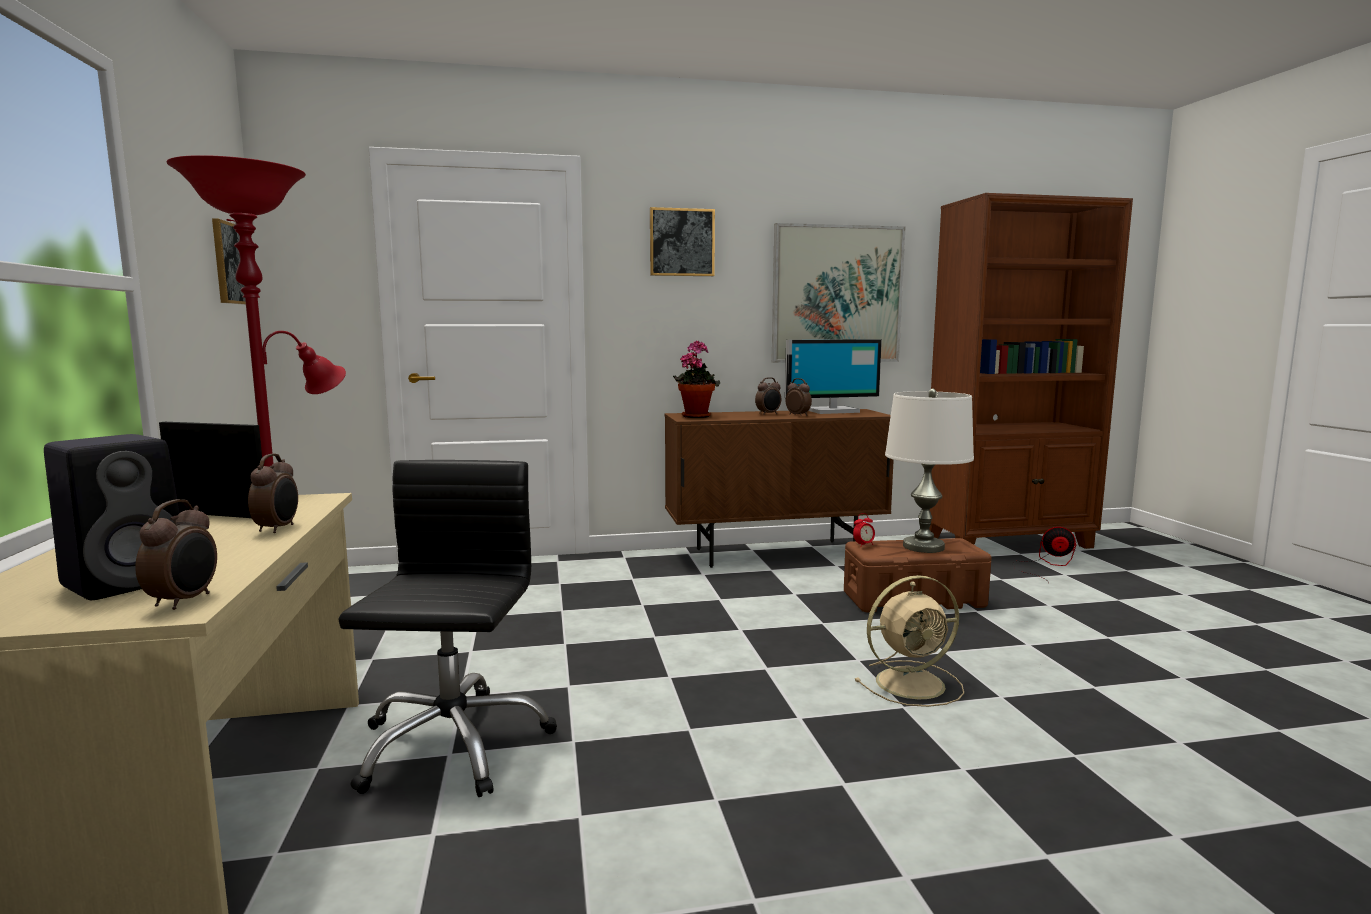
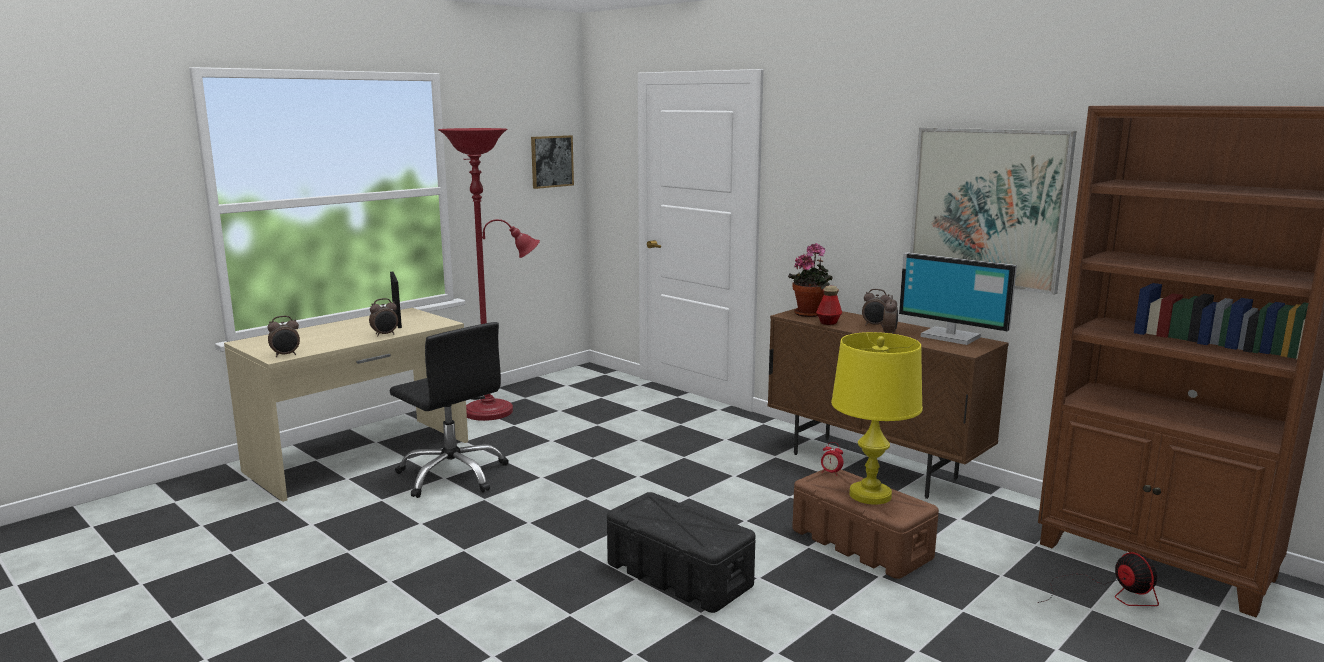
camera: 55 degrees right, 5 degrees up
black speaker [44,434,180,600] -> none
black office chair [338,460,557,797] -> black office chair turned 75 degrees clockwise [389,322,509,498]
picture [650,207,715,276] -> none
beige fan [854,575,964,707] -> black storage box [607,492,756,613]
white table lamp [885,389,974,553] -> yellow table lamp [831,332,923,505]
none -> bottle [816,286,842,325]

